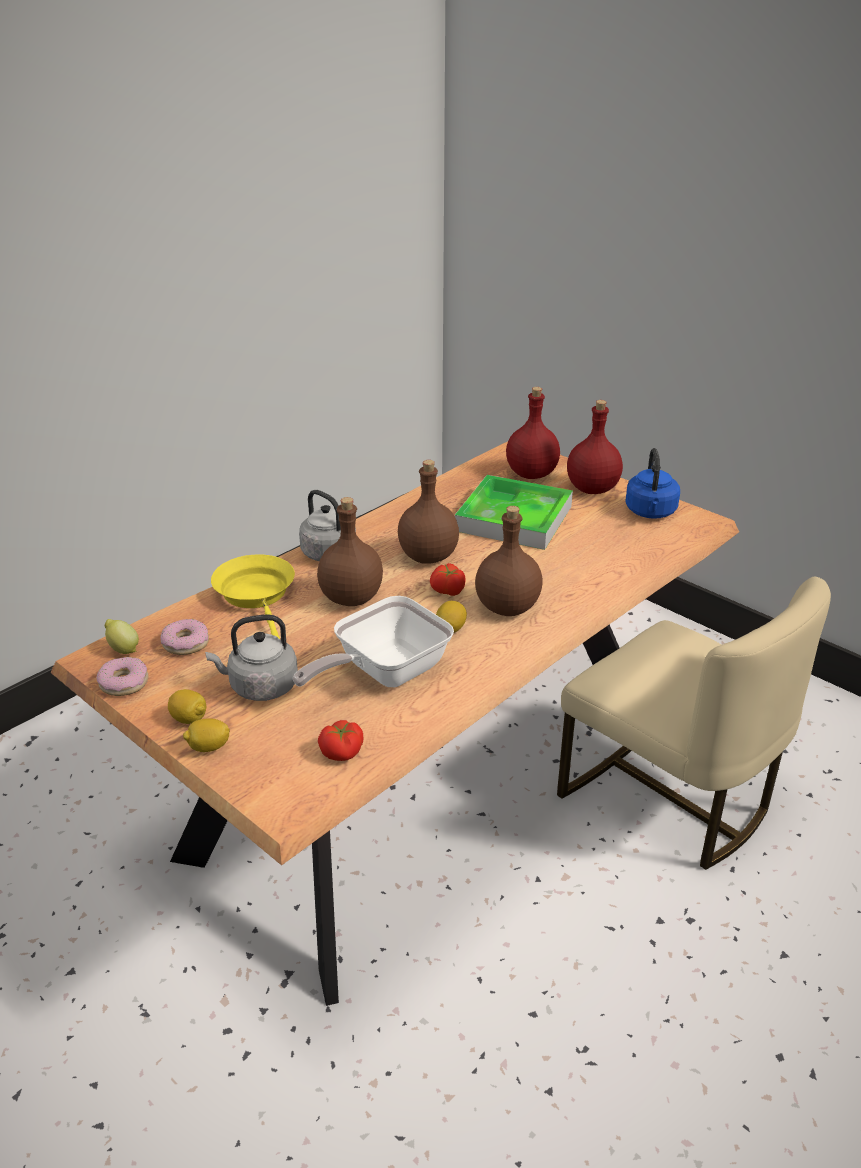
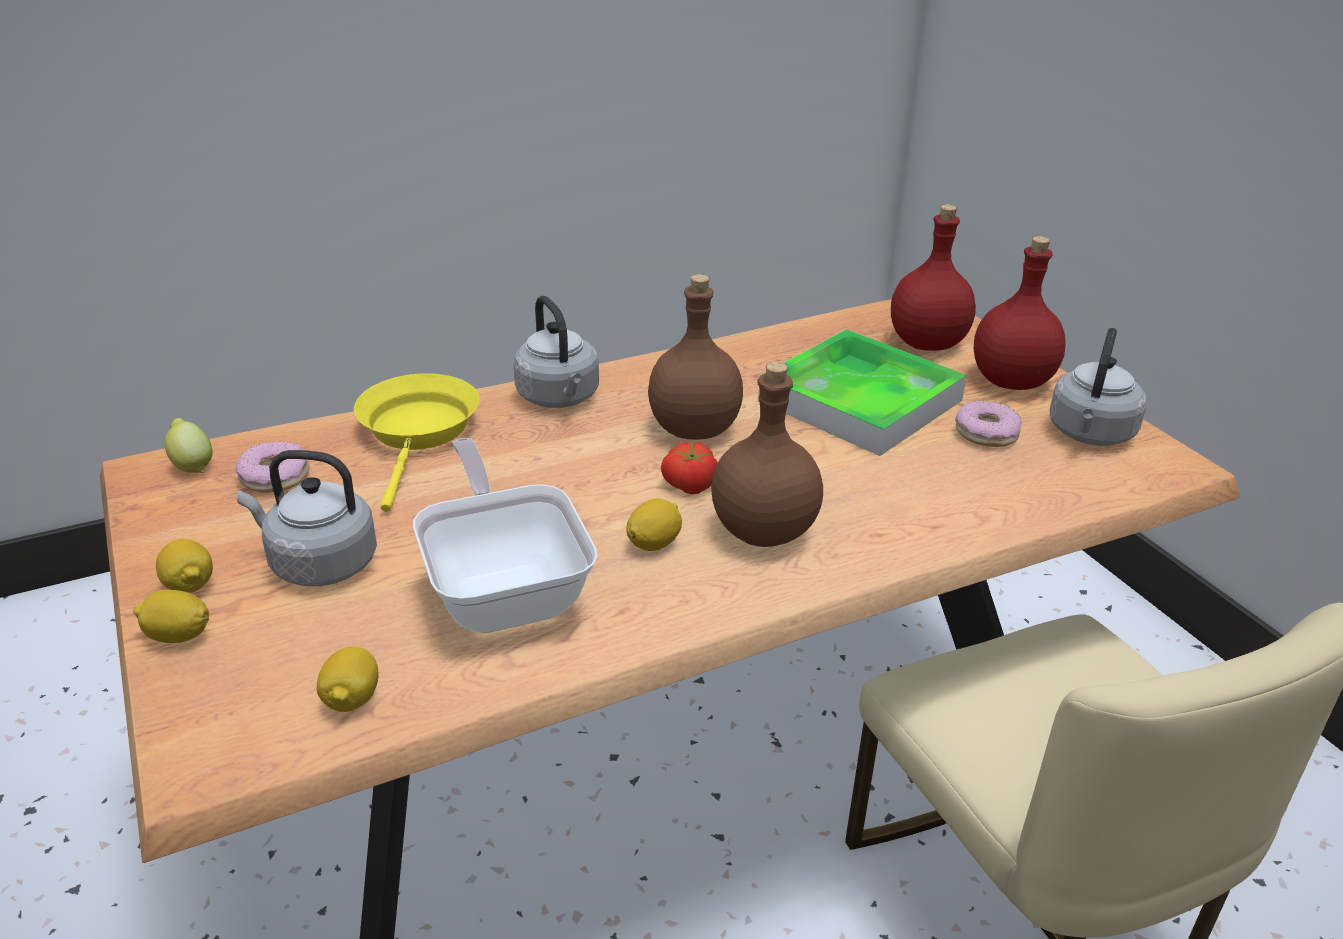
camera: 20 degrees right, 0 degrees up
donut [96,657,149,696] -> donut moved to [955,401,1022,447]
frying pan [293,596,454,687] -> frying pan turned 90 degrees clockwise [413,438,598,633]
brown bottle [317,497,383,606] -> none
tomato [318,720,363,761] -> lemon [317,646,379,712]
blue kettle [625,448,680,519] -> grey kettle [1050,328,1147,446]

